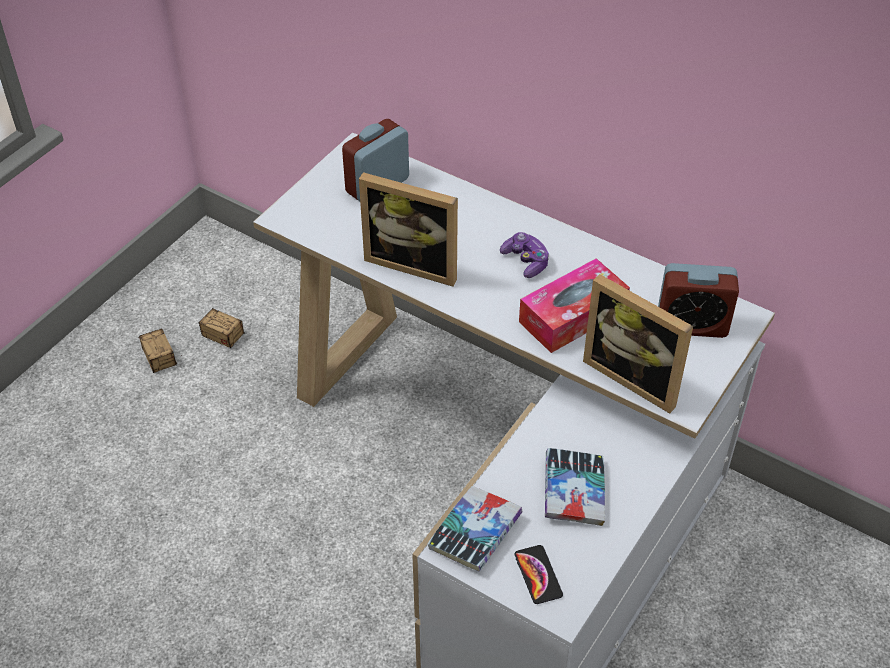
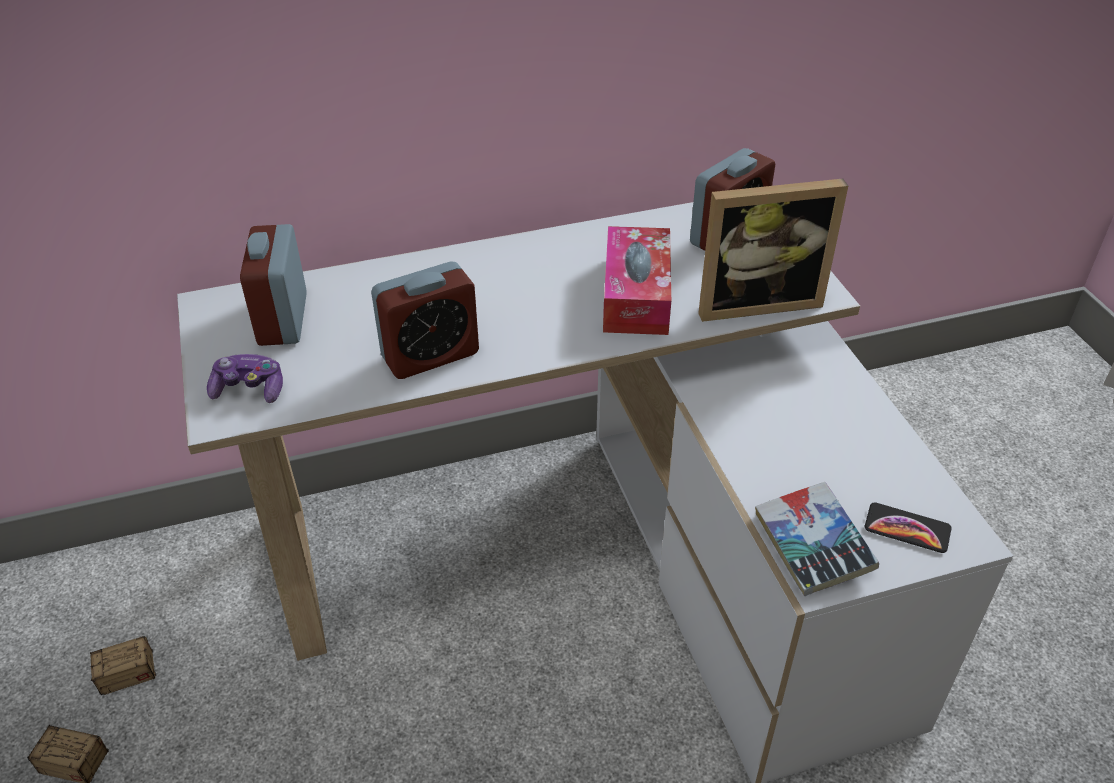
camera: 50 degrees left, 5 degrees down
picture frame [359,172,458,287] -> alarm clock [371,261,479,379]
game controller [500,232,549,278] -> game controller moved to [207,354,283,403]
book [545,448,605,526] -> none

